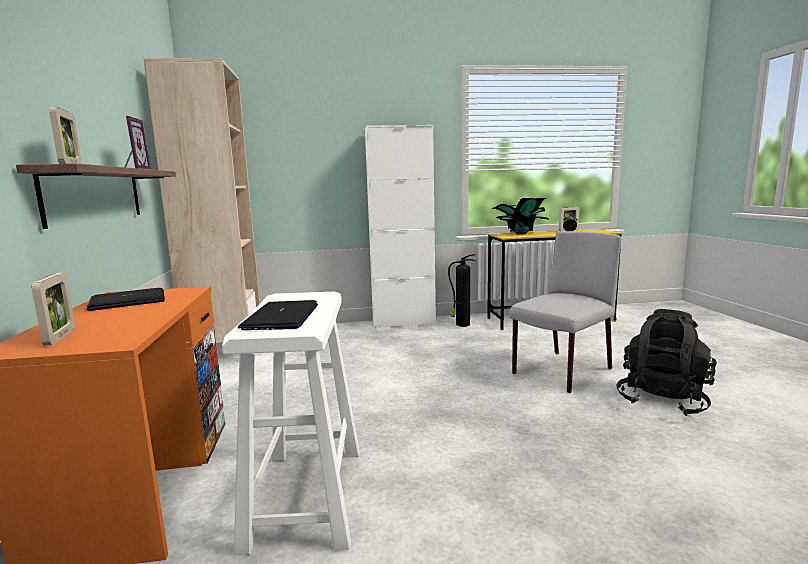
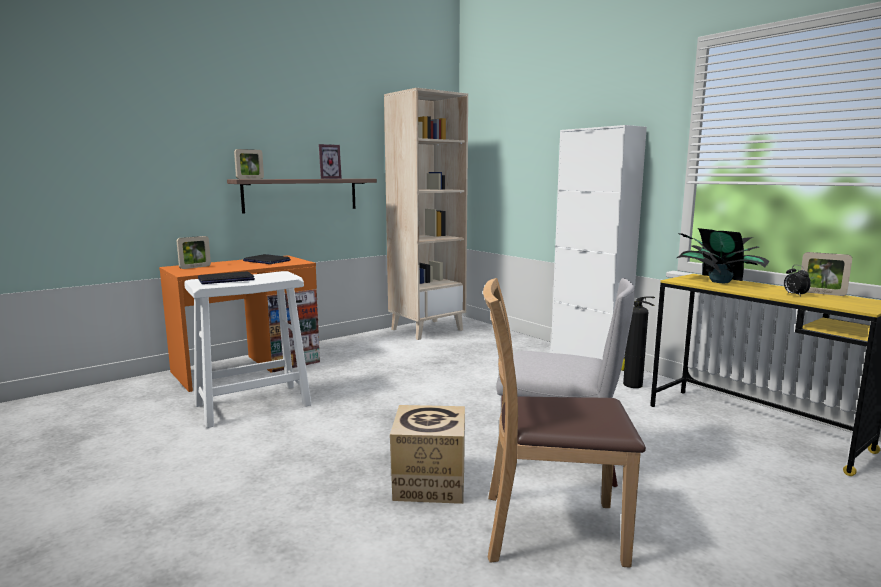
camera: 60 degrees right, 0 degrees up
black backpack [616,309,717,416] -> brown chair [483,278,646,568]
none -> cardboard box [390,405,465,504]

